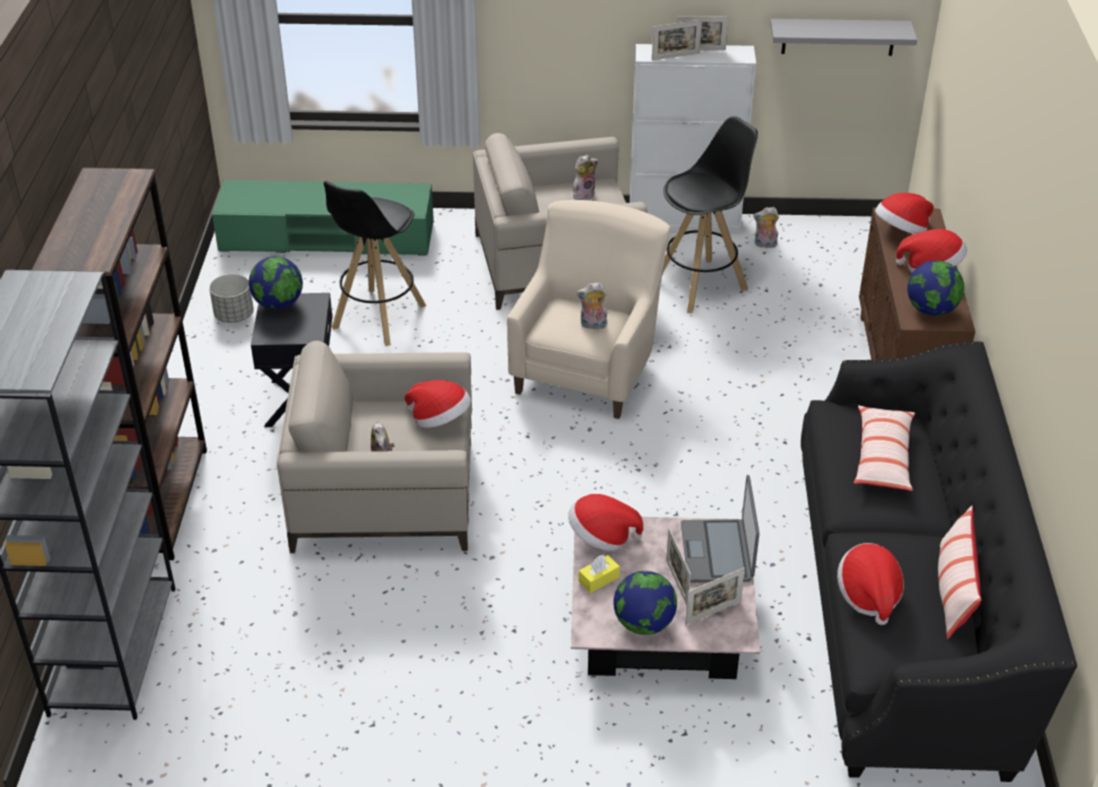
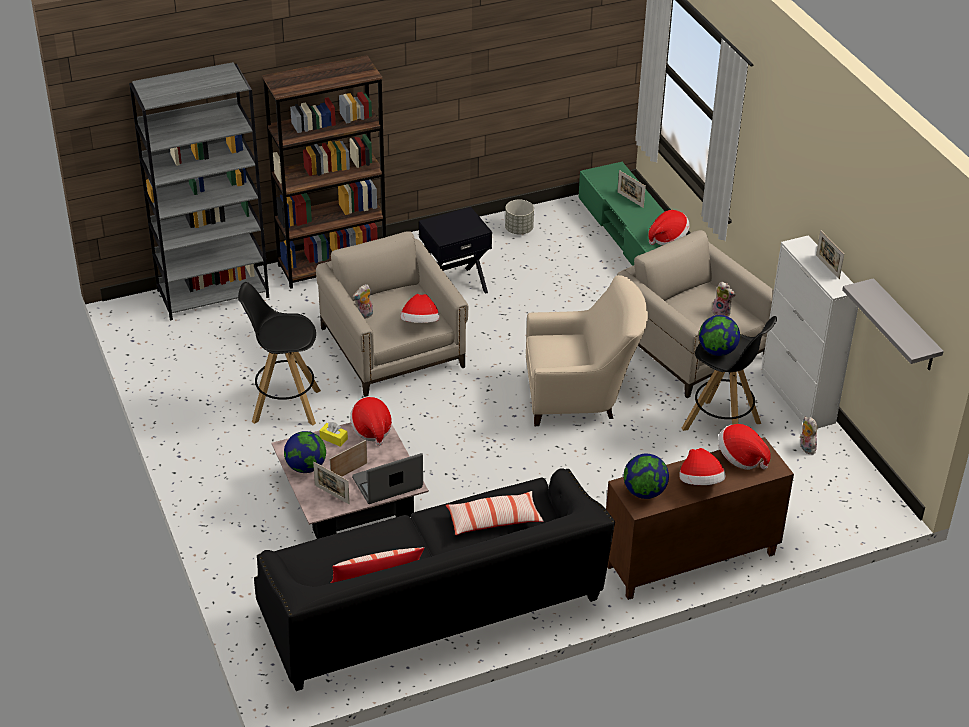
camera: 65 degrees right, 0 degrees up
globe [249,256,303,310] -> globe moved to [699,315,740,356]
black stool [324,181,426,346] -> black stool moved to [238,282,321,426]
plush toy [576,283,607,329] -> none
picture frame [652,20,702,61] -> picture frame moved to [617,170,646,208]
hat [837,543,904,625] -> hat moved to [648,210,690,245]

